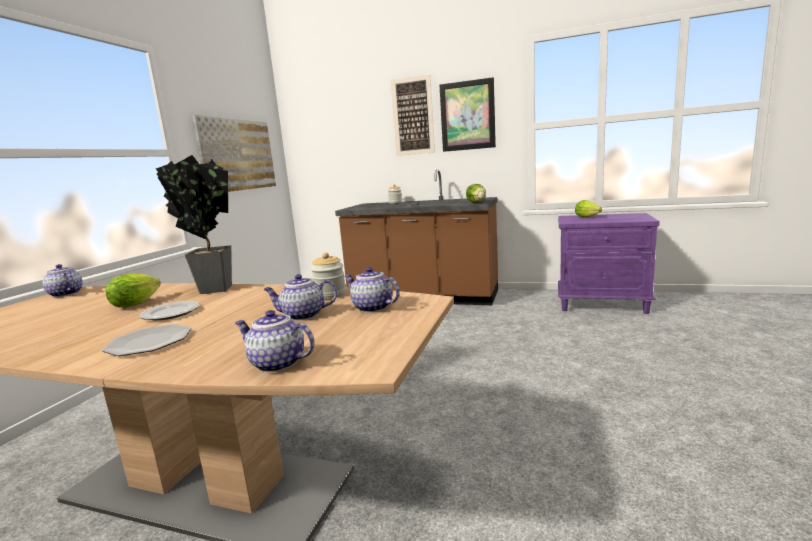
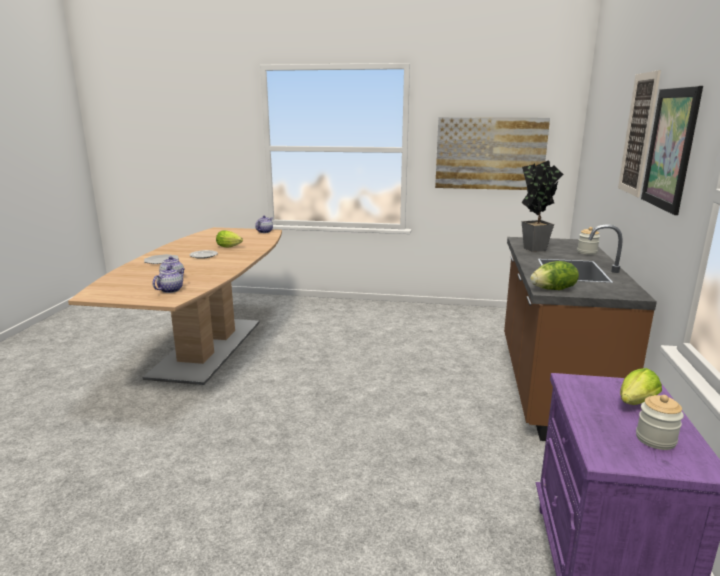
camera: 80 degrees right, 5 degrees up
potted plant [156,155,232,294] -> potted plant moved to [522,160,563,252]
teapot [235,310,315,372] -> none
jar [311,252,346,299] -> jar moved to [636,395,684,450]

